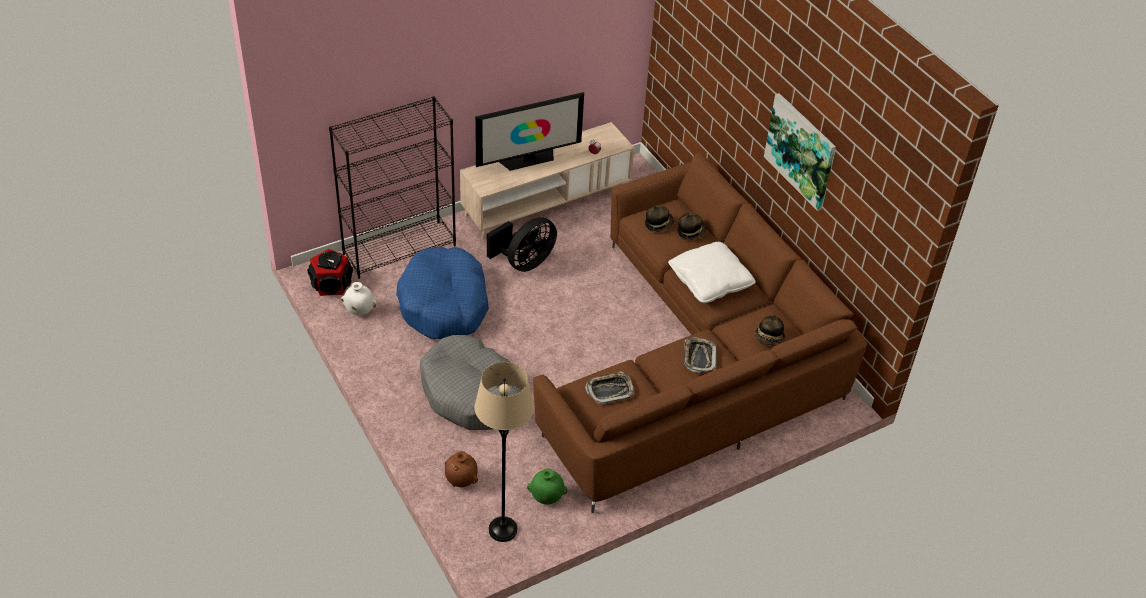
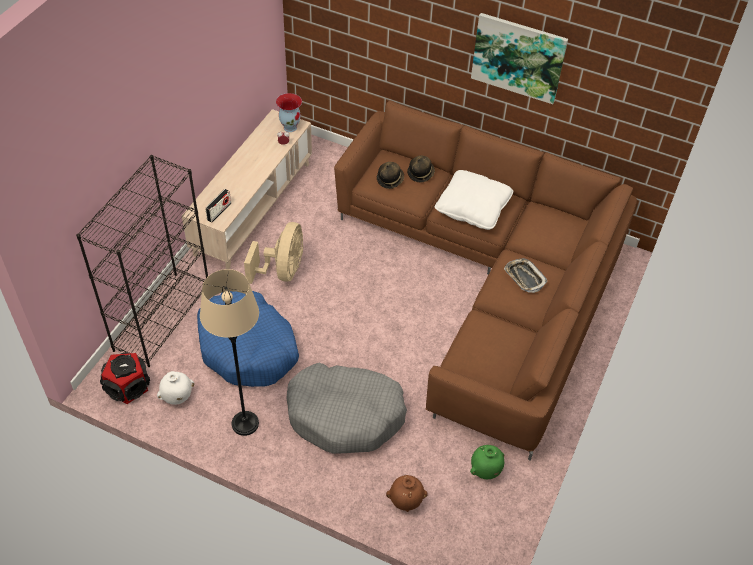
camera: 35 degrees left, 5 degrees up
television [475,92,584,171] -> none
beige floor lamp [475,362,534,542] -> beige floor lamp moved to [200,269,259,436]
black fan [487,217,557,272] -> beige fan [244,222,303,284]
tray [585,371,635,404] -> none
hat [755,315,785,345] -> none
none -> radio [205,189,231,222]
none -> vase [276,93,302,132]

